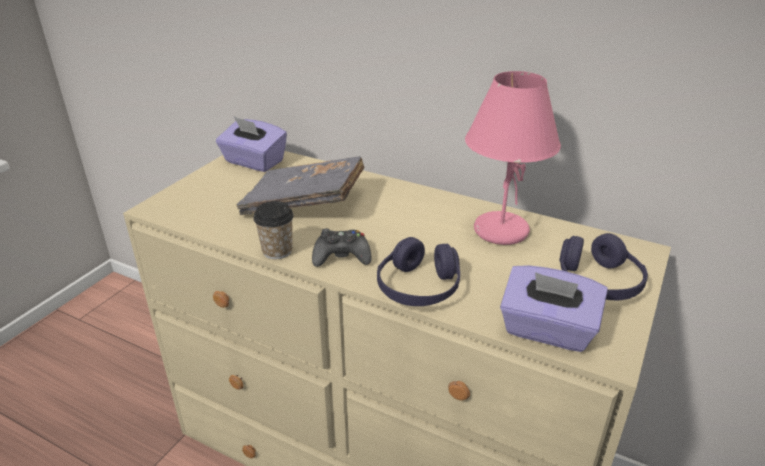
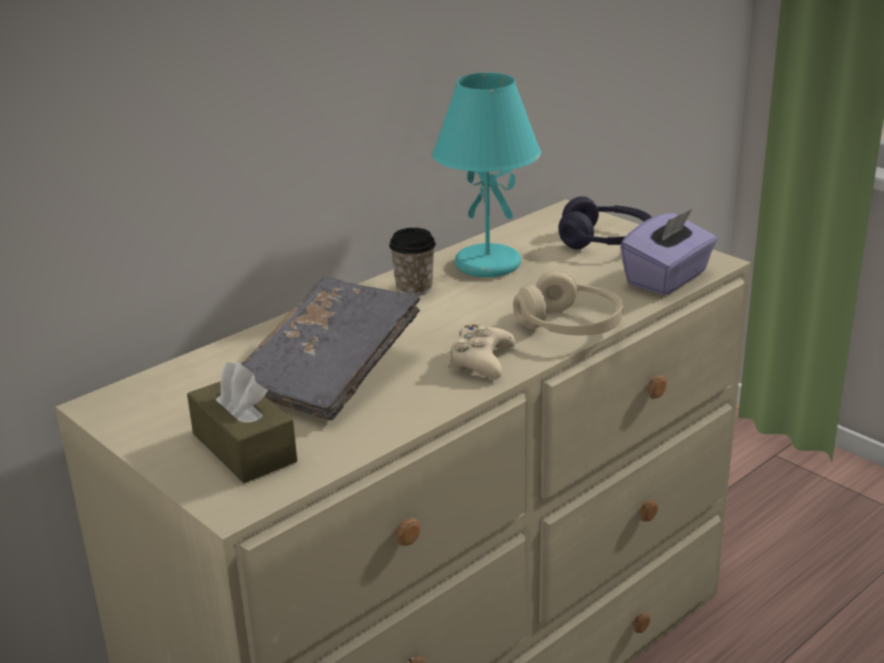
camera: 70 degrees left, 5 degrees down
purple tissue box [216,117,287,172] -> none
cup [253,201,294,259] -> cup moved to [389,228,436,296]
black game controller [312,228,372,267] -> beige game controller [449,325,516,379]
purple headphones [377,237,460,306] -> beige headphones [513,270,623,336]
pink table lamp [465,71,561,245] -> turquoise table lamp [432,73,541,277]
none -> brown tissue box [187,362,297,483]

